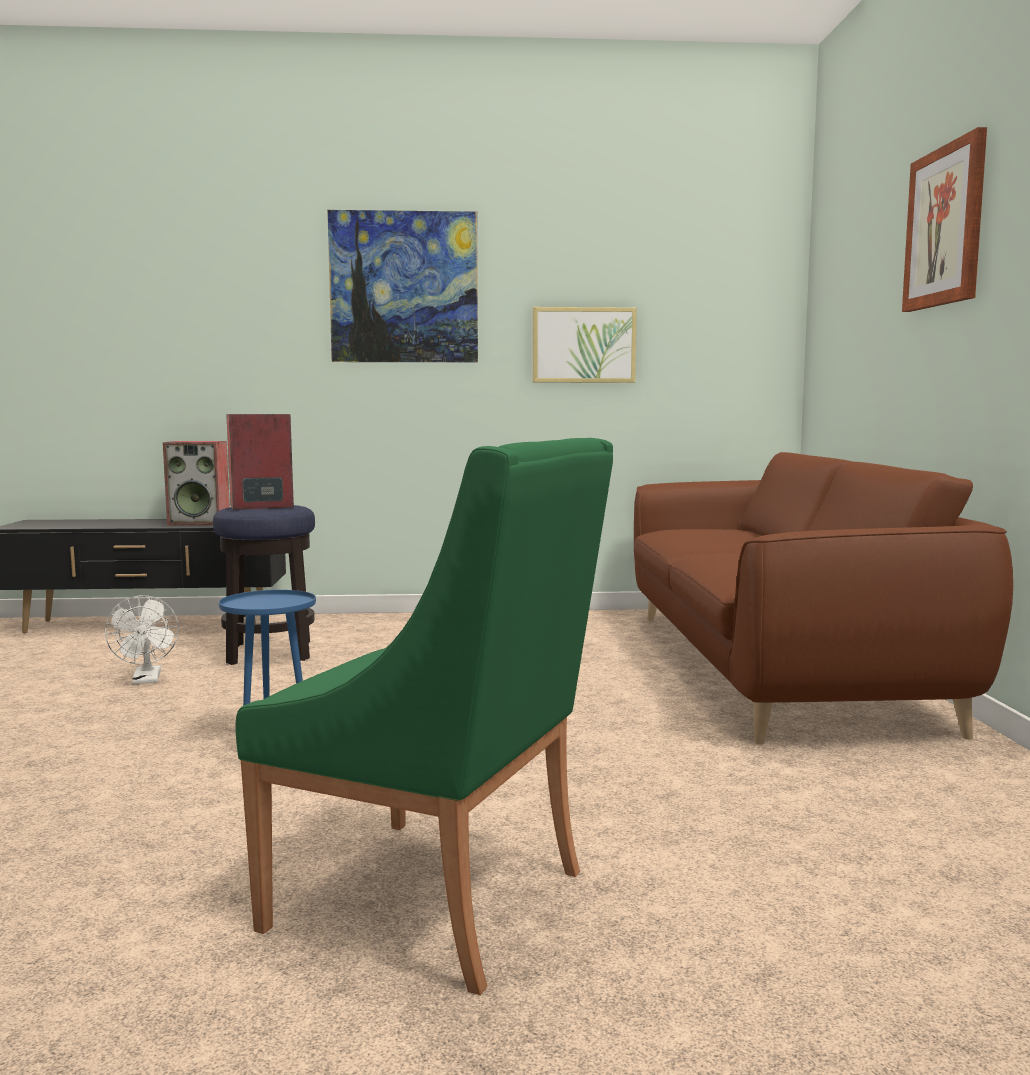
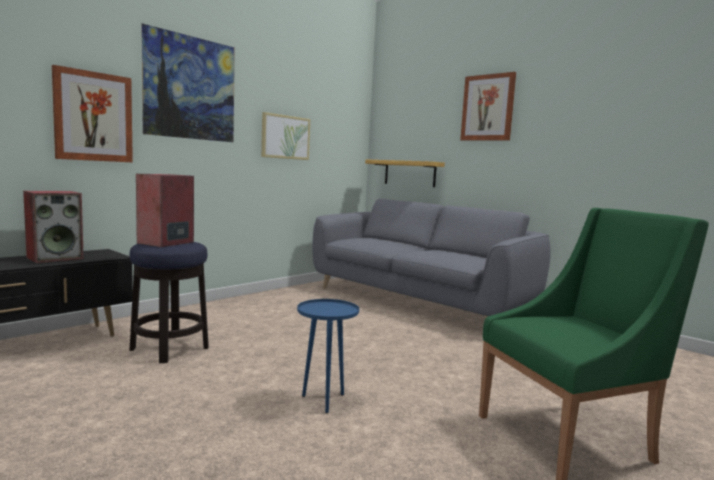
camera: 45 degrees left, 0 degrees up
white fan [105,595,179,684] -> none
brown sofa [634,452,1013,744] -> grey sofa [312,199,551,319]
none -> picture [52,65,133,162]
none -> shelf [365,160,445,187]

